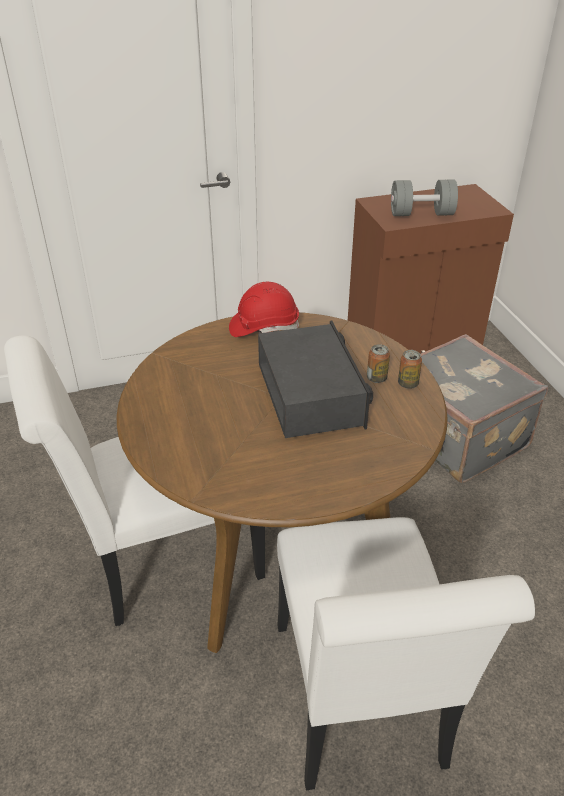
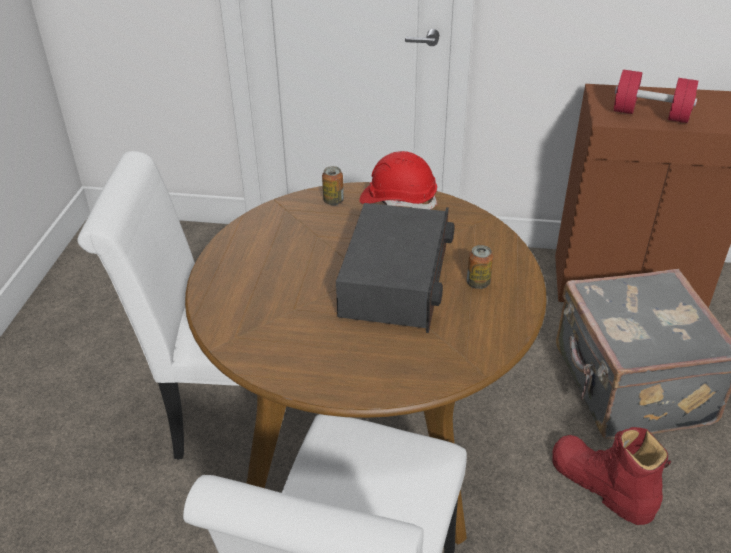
camera: 25 degrees right, 0 degrees up
grey dumbbell [391,179,458,216] -> red dumbbell [614,70,698,123]
can [398,350,422,389] -> can moved to [322,166,344,205]
none -> red boot [552,427,671,525]

